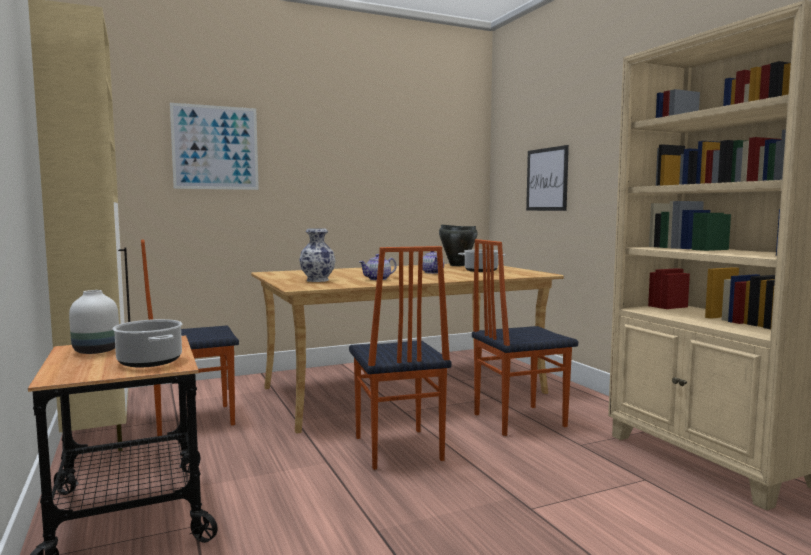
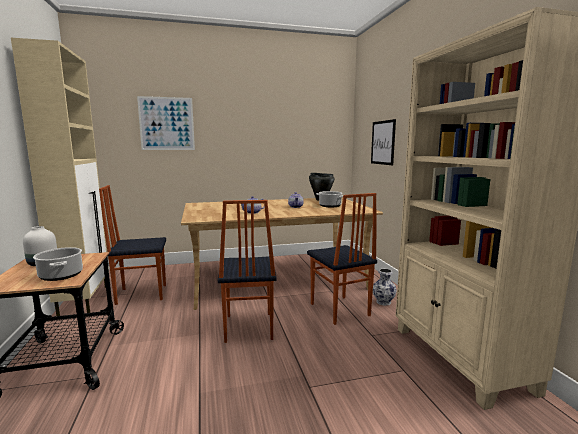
camera: 10 degrees right, 5 degrees up
vase [299,228,336,282] -> vase moved to [373,269,397,306]
chair [472,239,578,436] -> chair turned 105 degrees counterclockwise [307,193,377,325]

